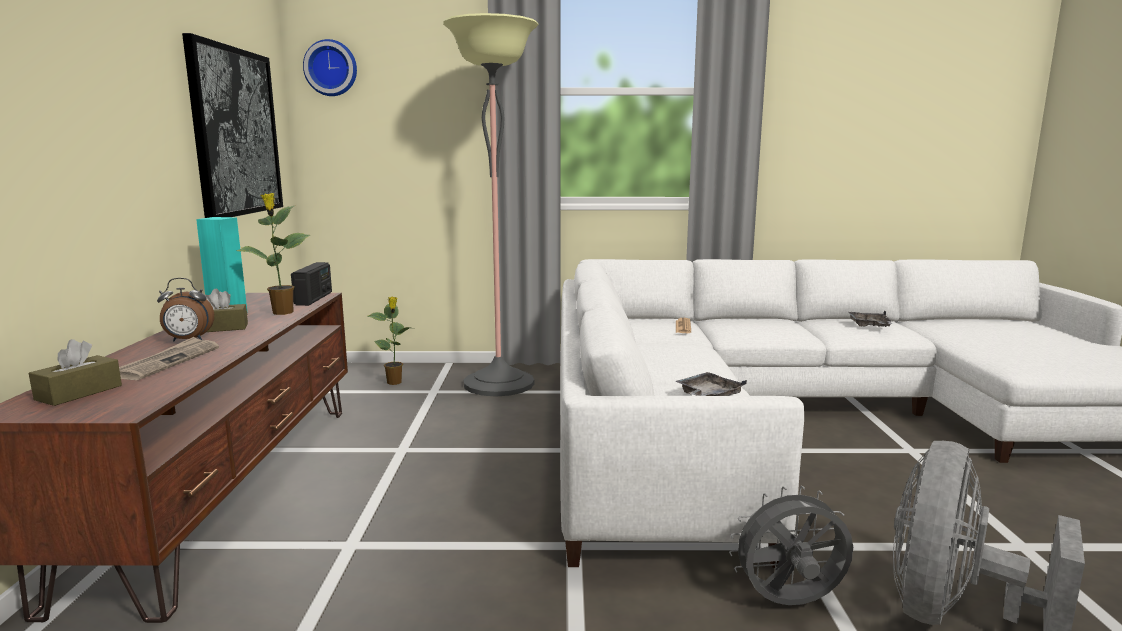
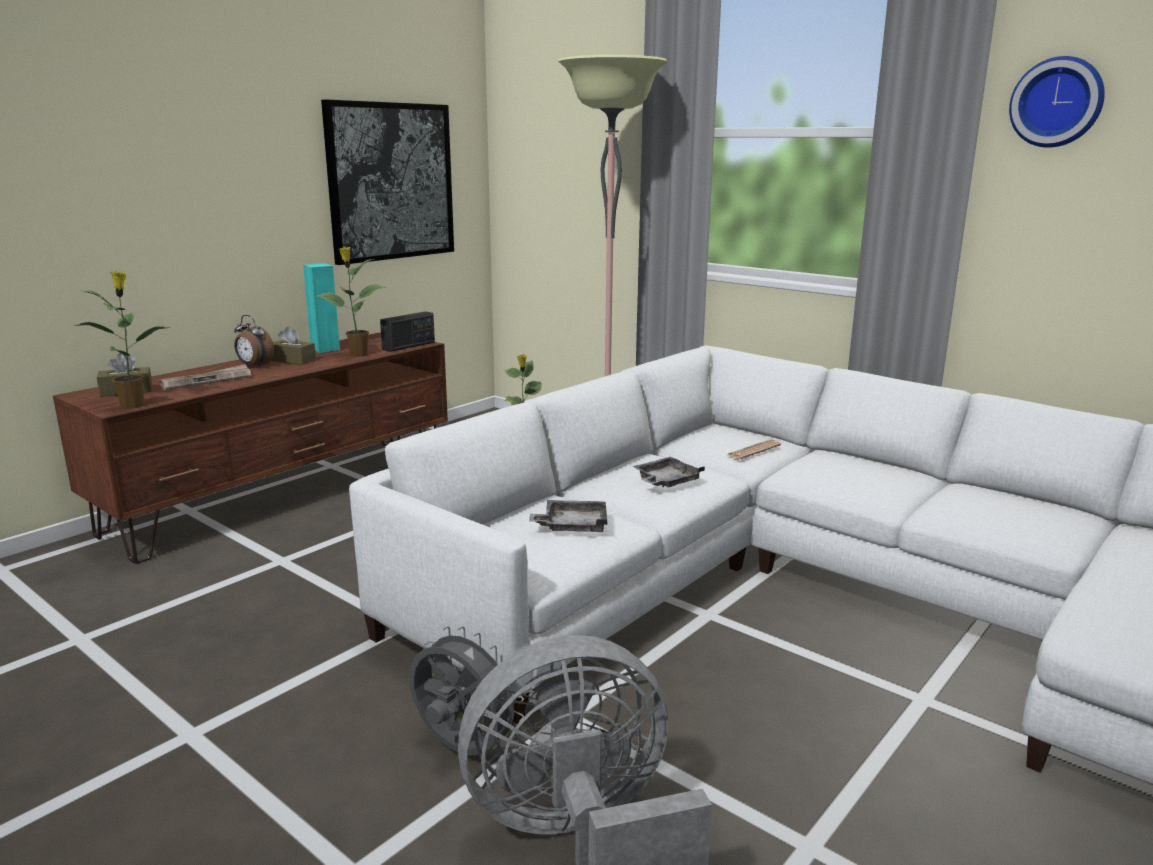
camera: 40 degrees right, 5 degrees up
wall clock [303,39,357,96] -> wall clock moved to [1009,56,1105,148]
grey tray [848,311,894,327] -> grey tray moved to [632,457,705,487]
none -> potted plant [74,272,171,409]

